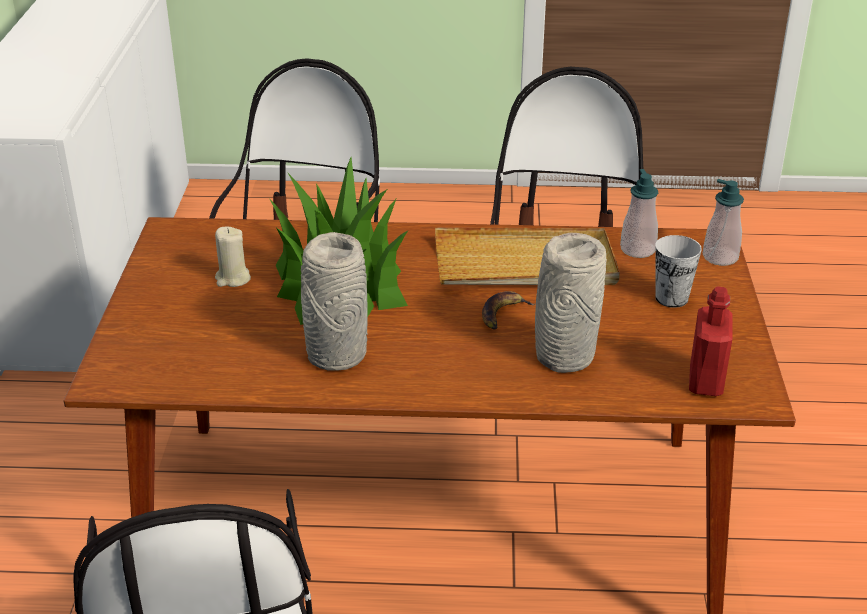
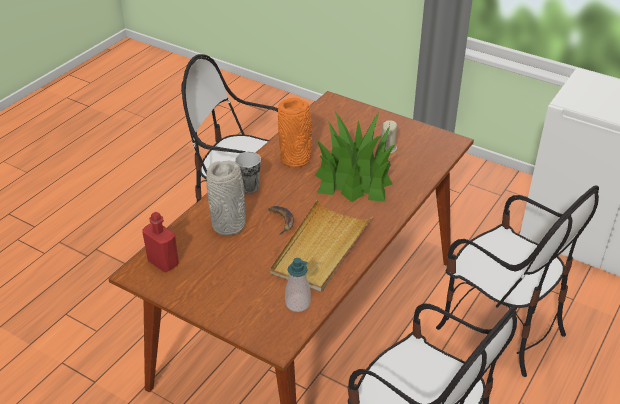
camera: 120 degrees right, 5 degrees up
grey vase [301,232,368,371] -> orange vase [278,98,312,167]
cup [655,235,702,308] -> cup moved to [235,152,261,193]
soap dispenser [703,179,744,266] -> none

